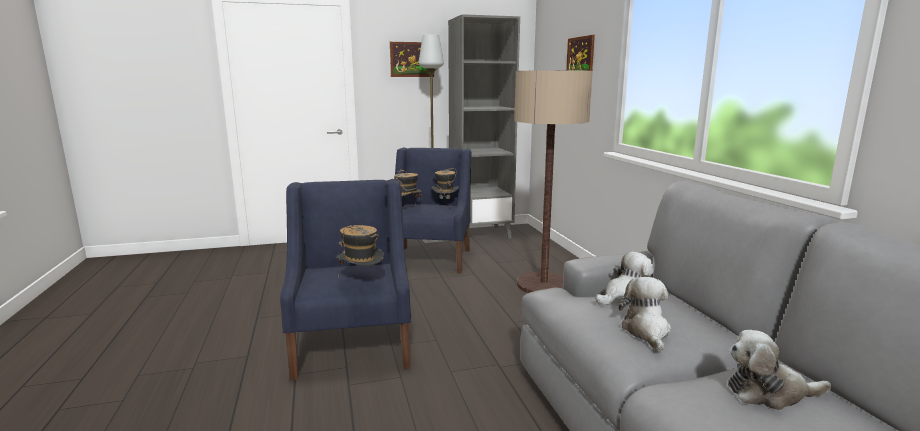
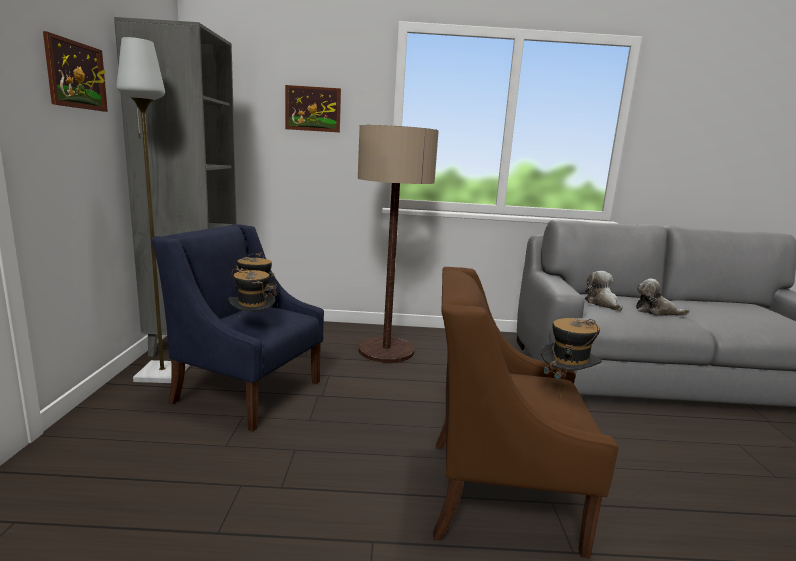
camera: 75 degrees left, 0 degrees up
blue armchair [280,179,411,381] -> brown armchair [433,267,618,558]
plush toy [728,330,831,410] -> none

